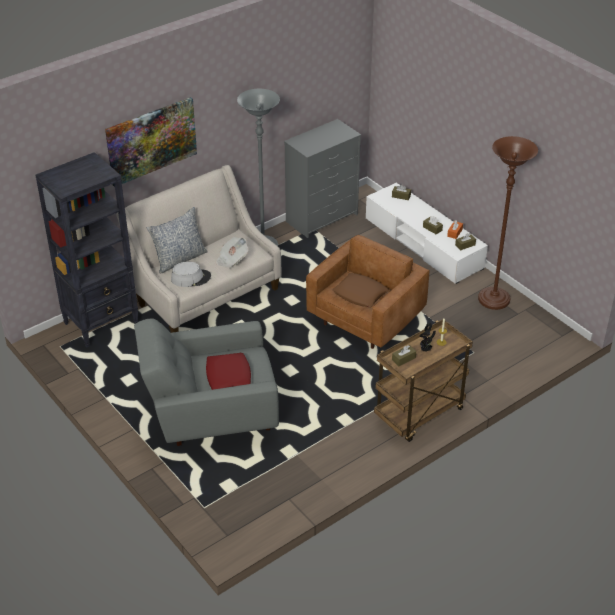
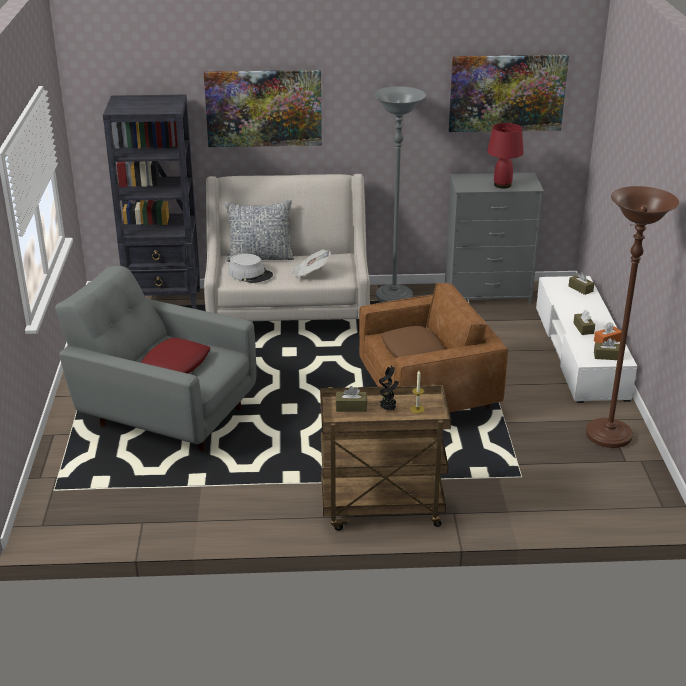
camera: 35 degrees right, 10 degrees down
none -> picture [449,55,569,132]
none -> red table lamp [487,123,524,189]

